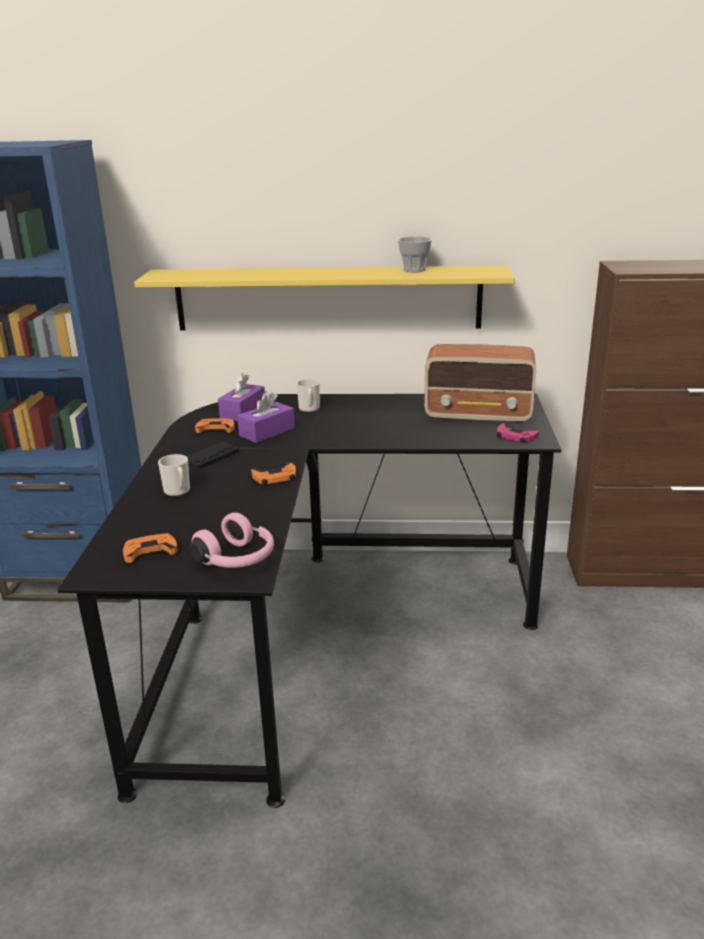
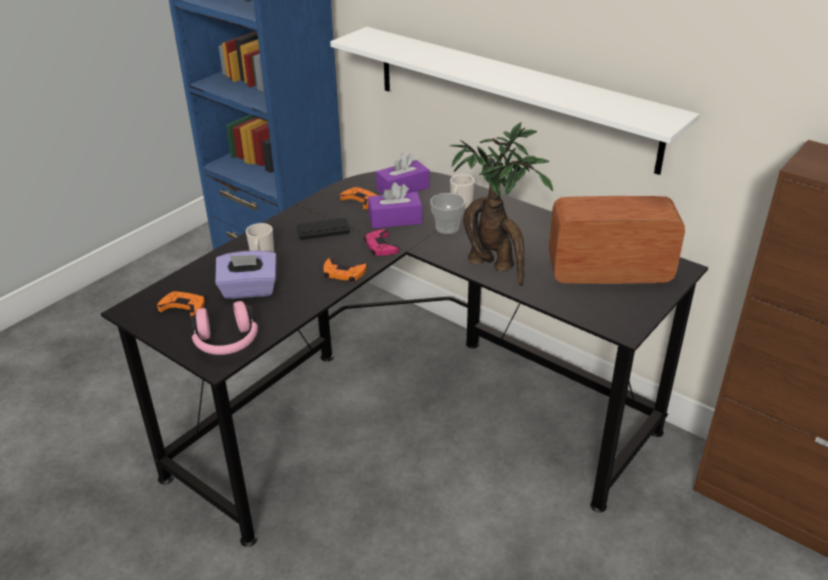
camera: 35 degrees right, 10 degrees up
yellow shelf [134,266,515,331] -> white shelf [330,27,700,175]
cup [398,237,432,272] -> cup moved to [430,193,465,234]
radio [424,344,536,424] -> radio turned 135 degrees clockwise [549,196,685,284]
pink game controller [496,423,539,443] -> pink game controller moved to [364,229,399,256]
none -> purple tissue box [215,251,277,299]
none -> potted plant [450,122,553,286]

